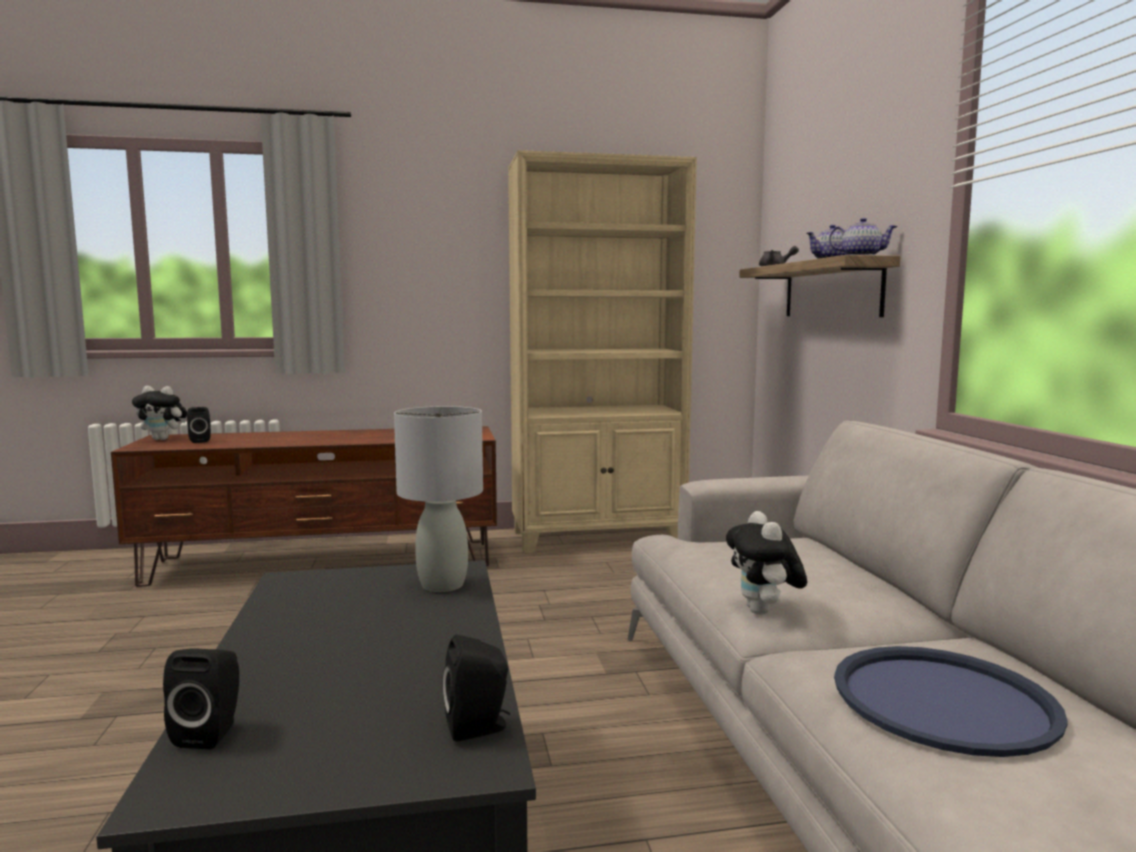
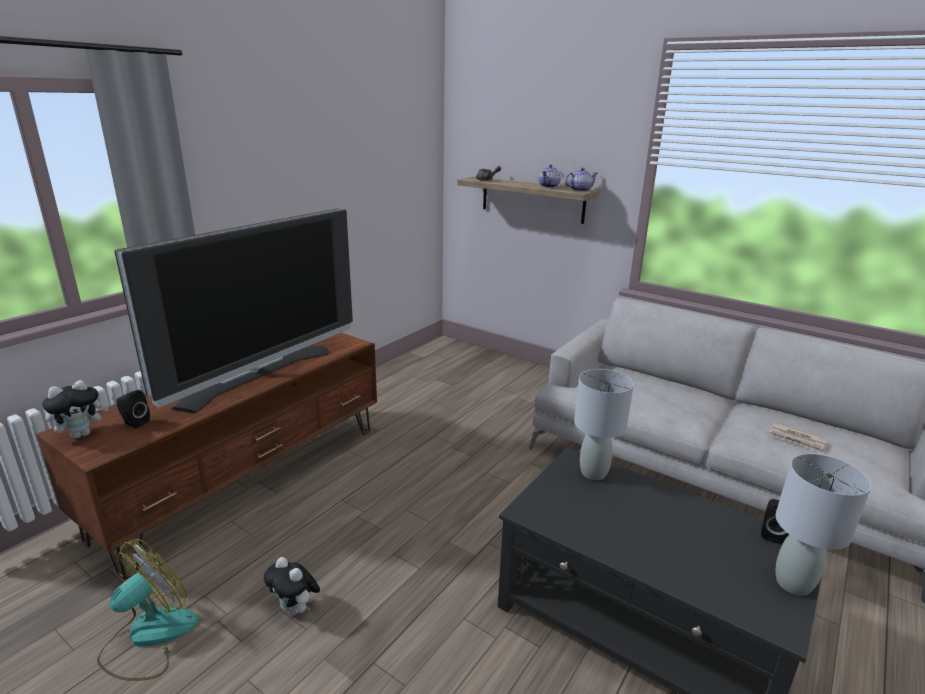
camera: 45 degrees left, 15 degrees up
black speaker [163,648,239,749] -> none
beige bookcase [508,150,697,554] -> none
plush toy [726,511,807,615] -> plush toy moved to [264,557,320,616]
blue tray [834,646,1068,757] -> newspaper [769,422,828,454]
none -> fan [97,539,198,681]
none -> television [114,208,353,413]
none -> grey table lamp [776,453,871,596]

